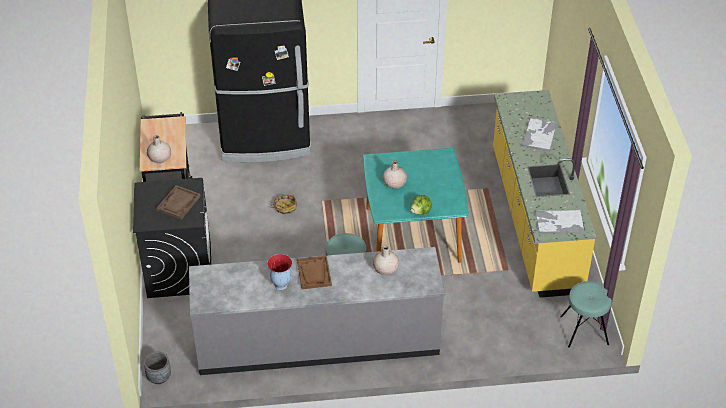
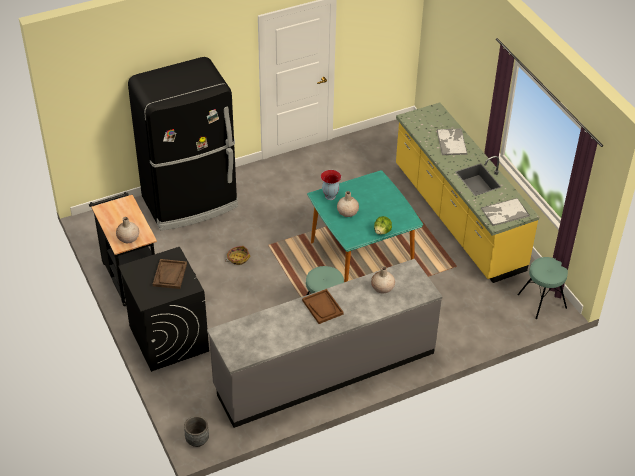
camera: 20 degrees left, 0 degrees up
vase [267,254,292,290] -> vase moved to [321,170,341,200]

